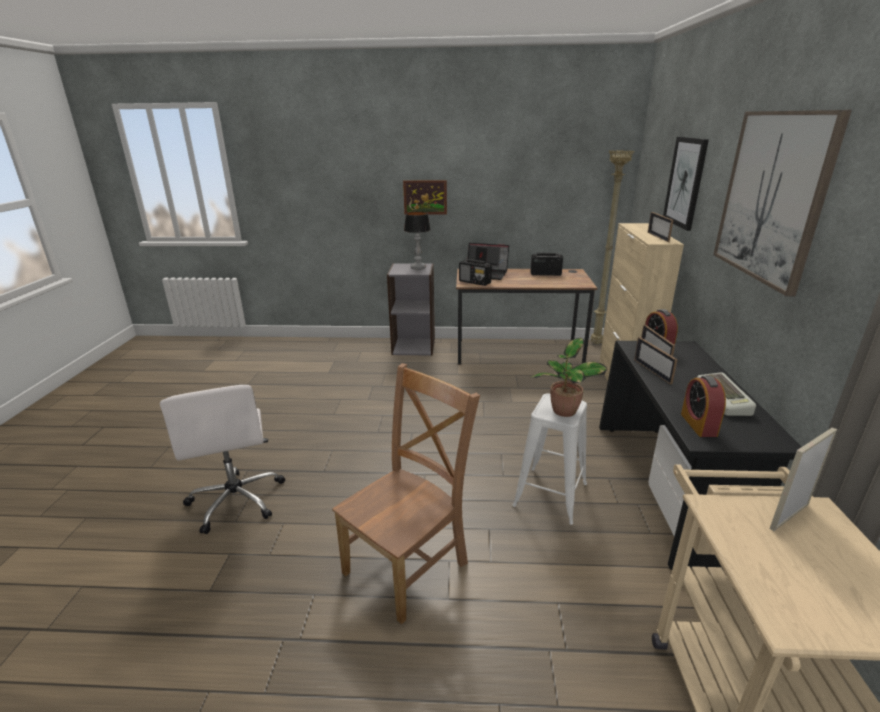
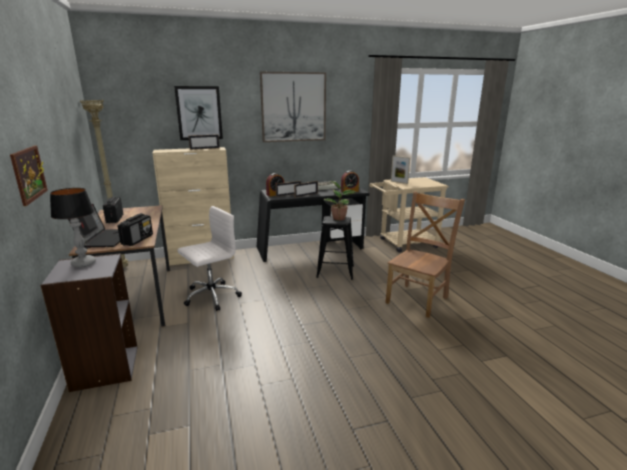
camera: 110 degrees left, 5 degrees down
white office chair [160,385,285,534] -> white office chair moved to [178,206,242,311]
brown chair [332,363,480,624] -> brown chair turned 105 degrees clockwise [385,191,465,318]
white stool [512,393,587,525] -> black stool [316,216,354,280]

